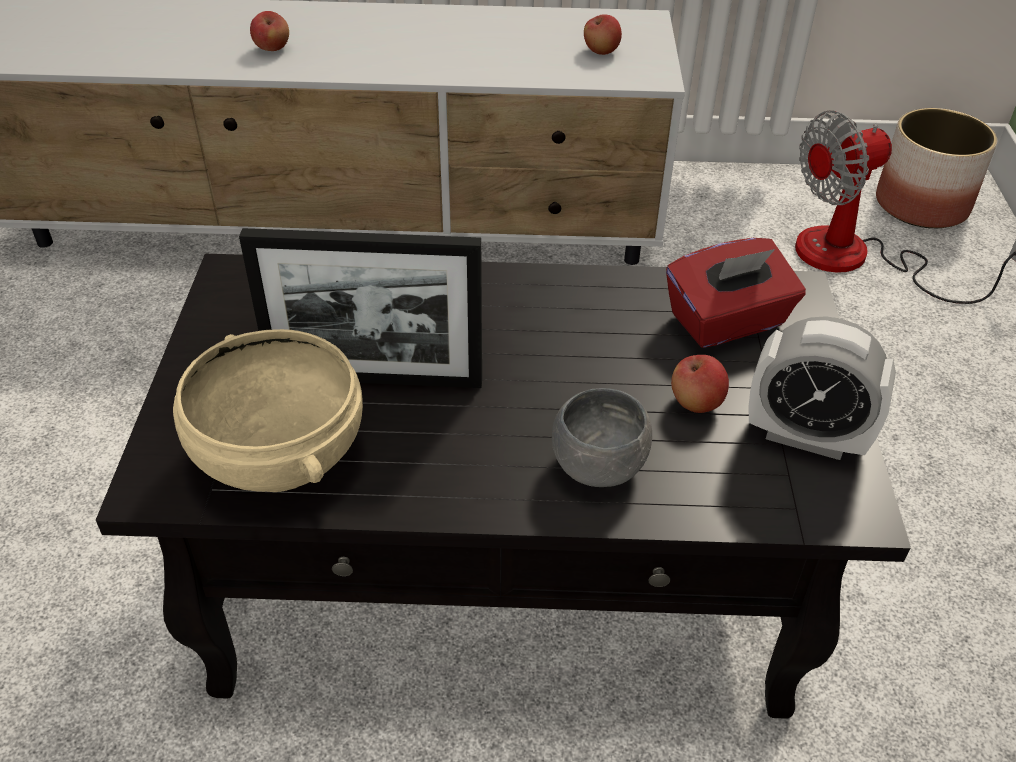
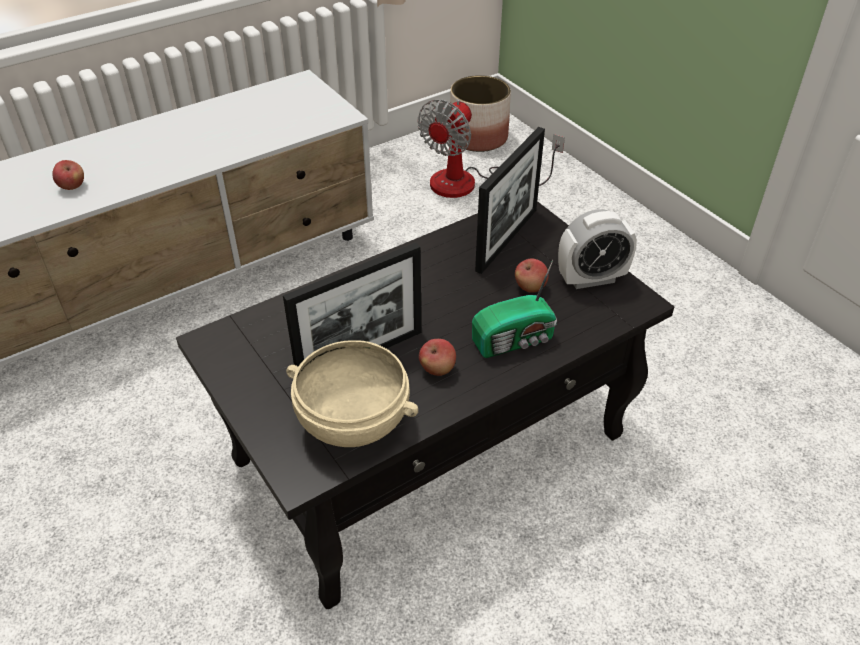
camera: 35 degrees left, 0 degrees up
grey bowl [552,388,652,487] -> radio [472,260,557,358]
apple [584,14,622,55] -> apple moved to [419,339,456,376]
red tissue box [666,238,806,348] -> picture frame [475,127,545,274]

